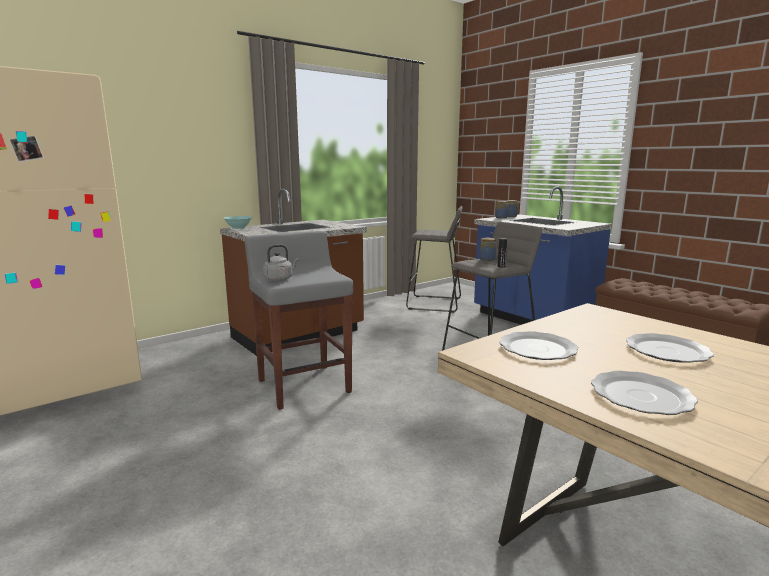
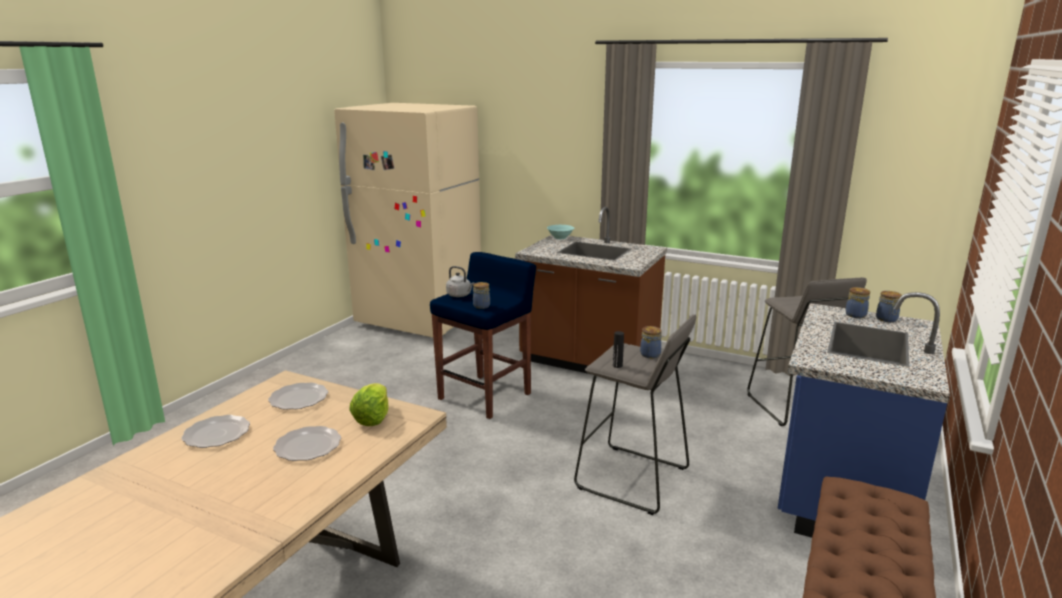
camera: 65 degrees right, 5 degrees up
grey stool [244,231,353,410] -> blue stool [430,252,536,419]
none -> lettuce [349,383,389,426]
none -> jar [473,282,490,309]

